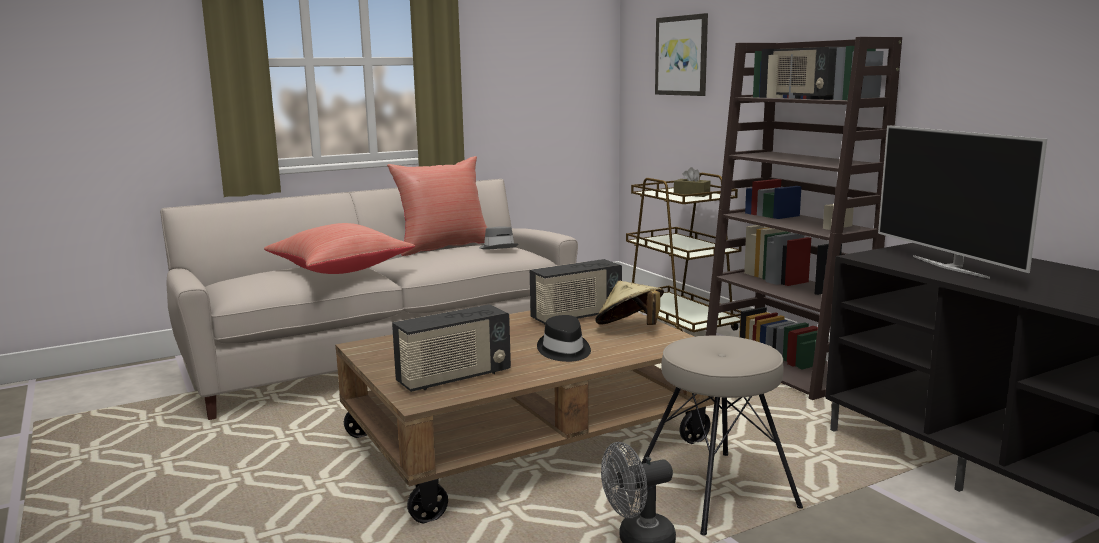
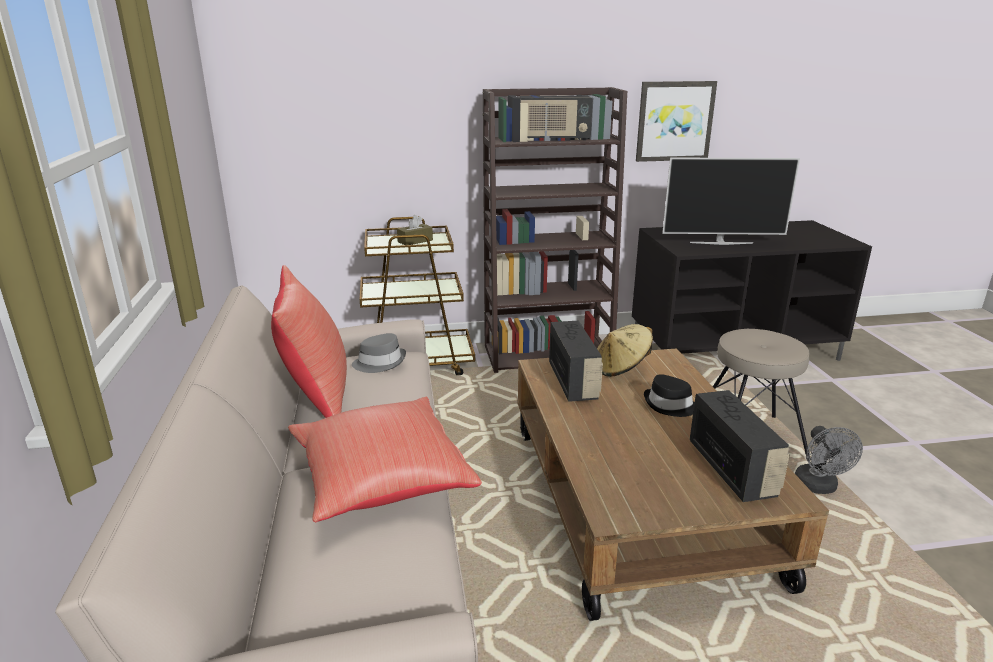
camera: 70 degrees left, 10 degrees up
picture [655,13,708,96] -> picture moved to [636,81,717,162]

